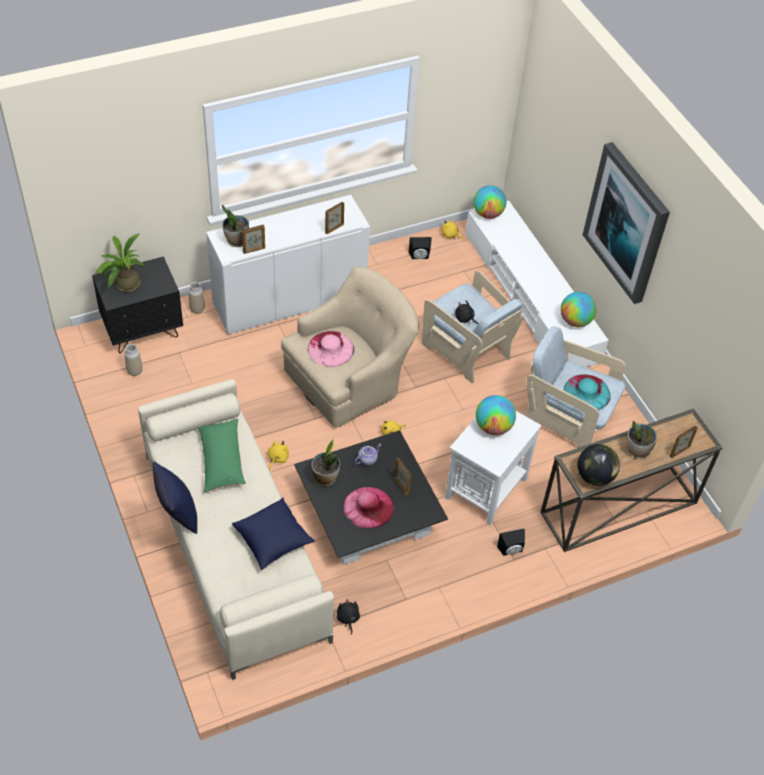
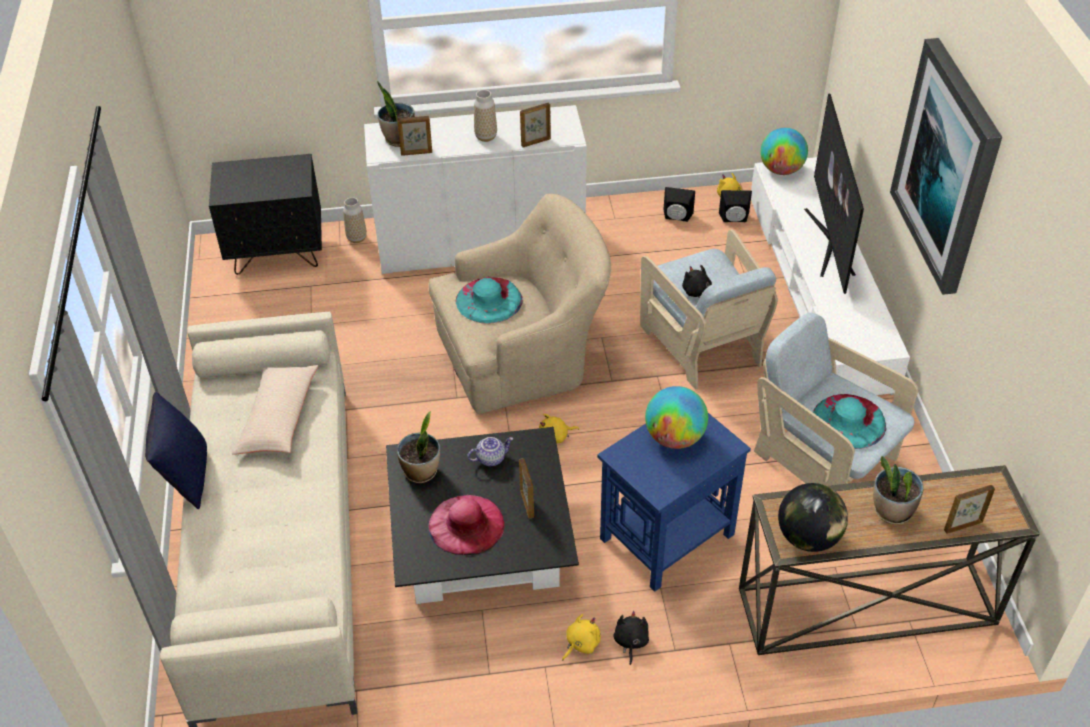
camera: 20 degrees right, 5 degrees down
potted plant [94,234,145,292] -> none
vase [125,344,143,376] -> vase moved to [474,90,497,142]
green pillow [198,419,246,492] -> beige pillow [232,365,318,454]
blue pillow [232,497,315,570] -> none
yellow plush toy [268,441,289,470] -> yellow plush toy moved to [562,614,601,660]
pink hat [308,331,354,367] -> turquoise hat [456,277,523,324]
black plush toy [337,599,360,634] -> black plush toy moved to [614,611,649,665]
white side table [445,411,541,525] -> blue side table [597,413,751,592]
black speaker [497,529,525,556] -> black speaker moved to [719,190,752,222]
globe [561,292,596,327] -> none
none -> television [804,94,864,294]

